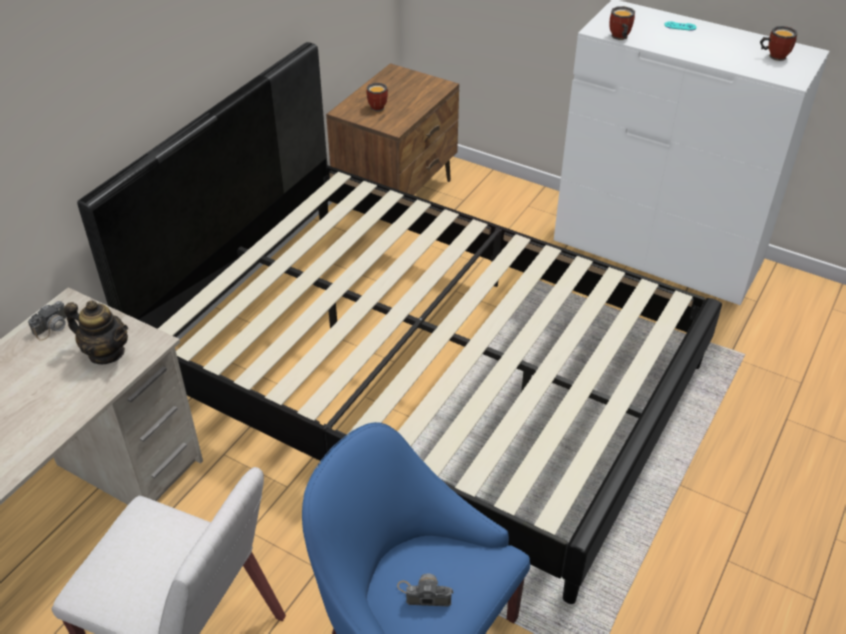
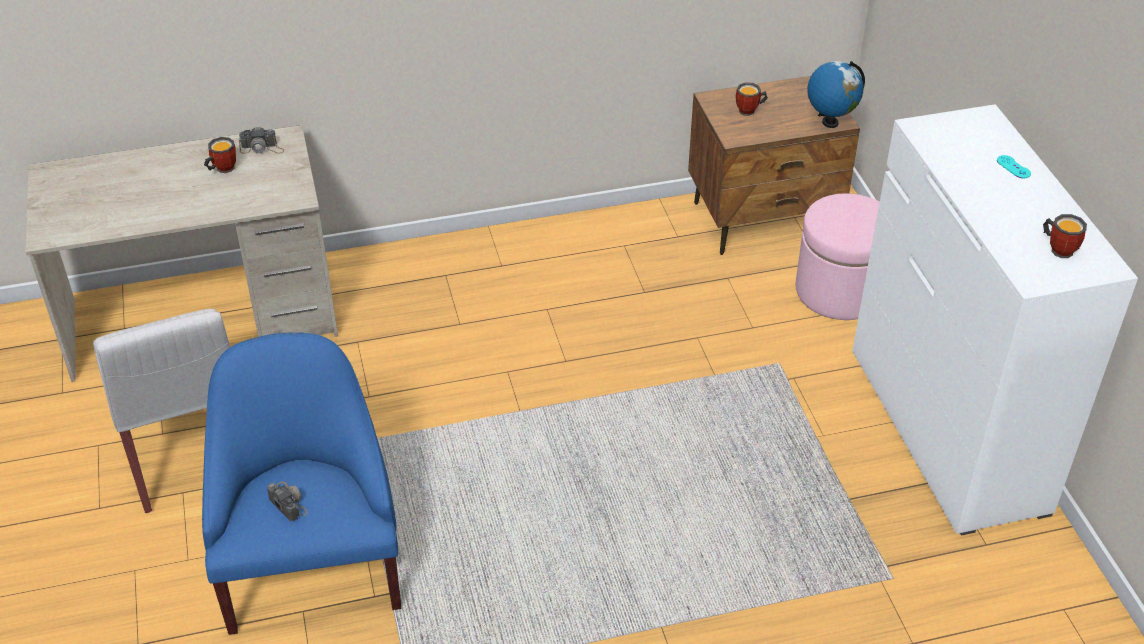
camera: 45 degrees right, 0 degrees up
teapot [64,301,128,364] -> none
black bed [77,42,722,604] -> none
mug [610,6,635,40] -> mug moved to [204,137,236,173]
none -> pink ottoman [796,194,880,320]
none -> globe [807,61,865,128]

